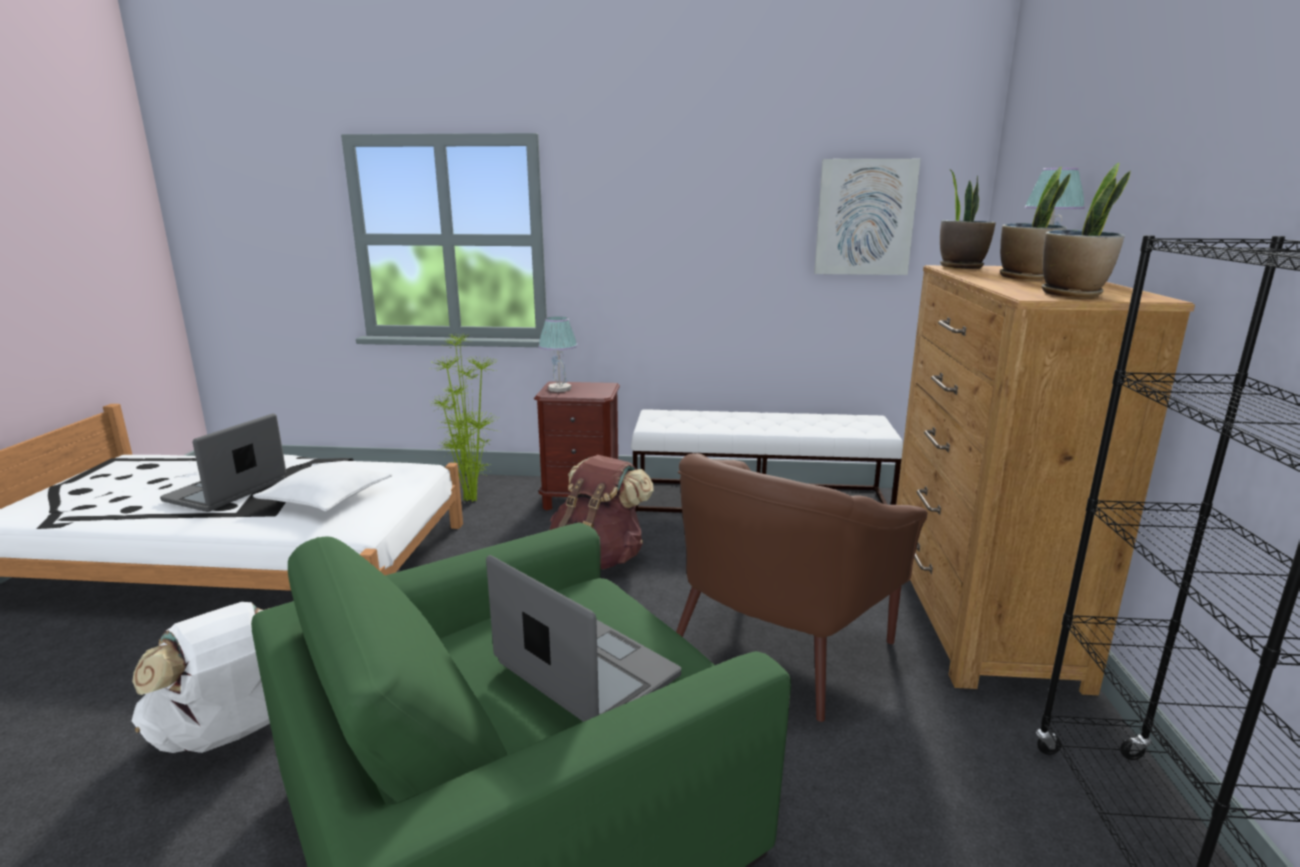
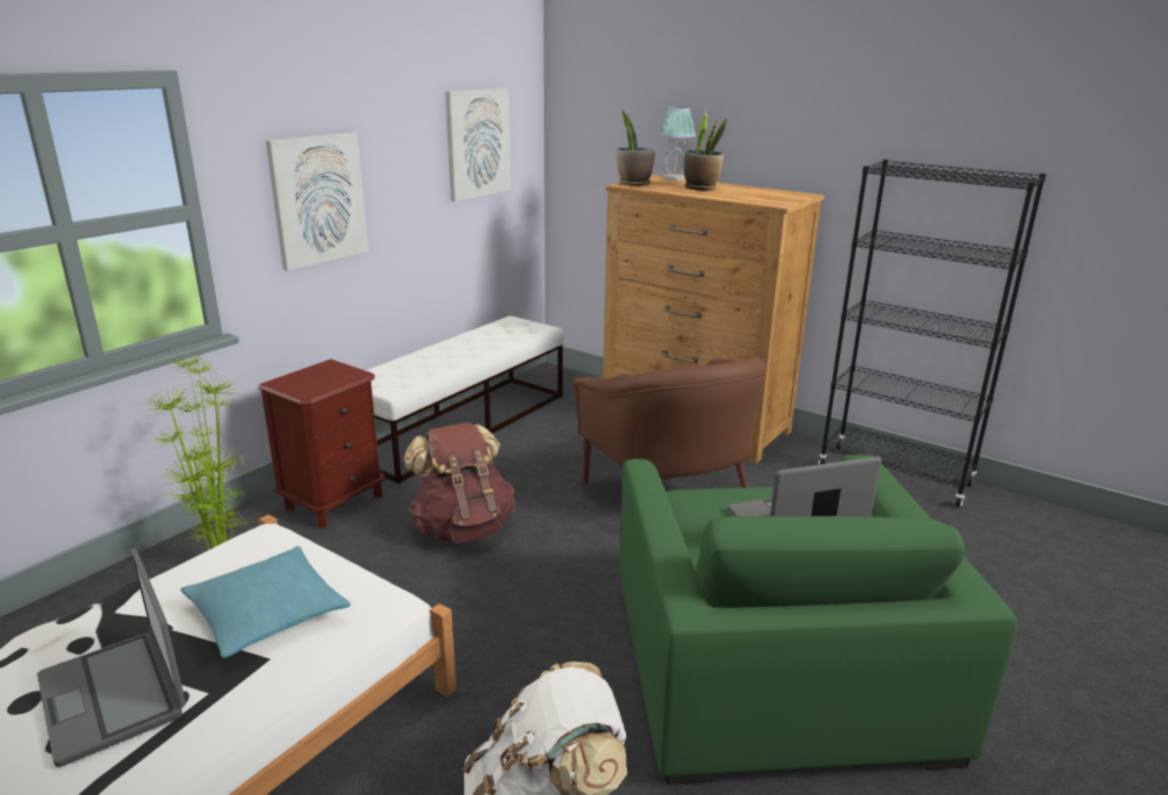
camera: 60 degrees left, 5 degrees up
white pillow [253,463,392,512] -> turquoise pillow [181,546,351,658]
table lamp [538,316,578,392] -> none
potted plant [1042,163,1131,297] -> none
none -> picture [266,132,369,271]

